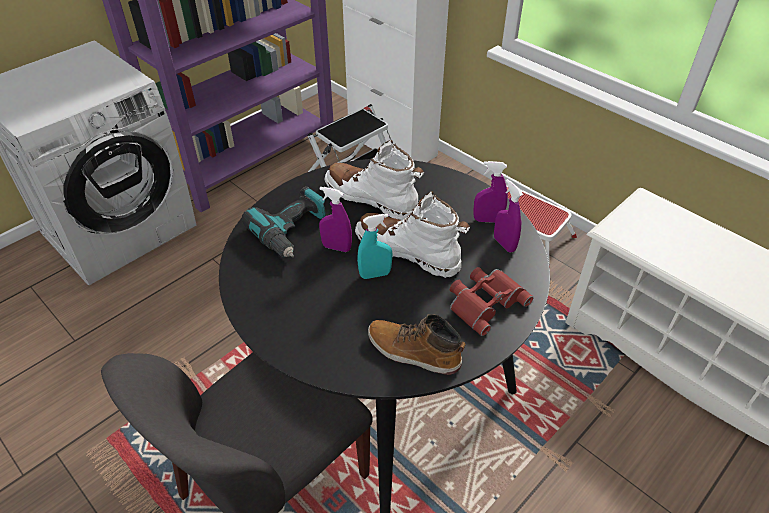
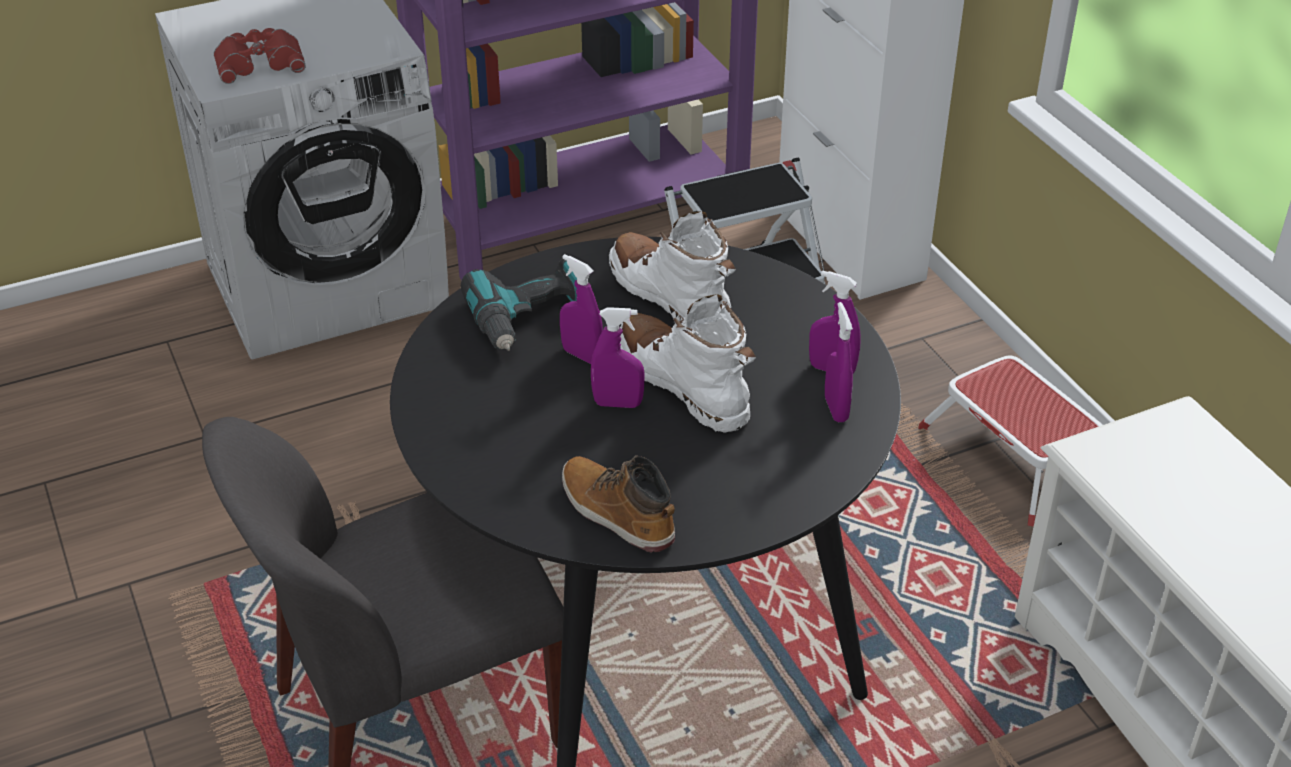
camera: 20 degrees right, 5 degrees down
turquoise spray bottle [357,214,392,279] -> purple spray bottle [591,307,645,408]
red binoculars [450,267,533,336] -> red binoculars moved to [214,28,306,84]

